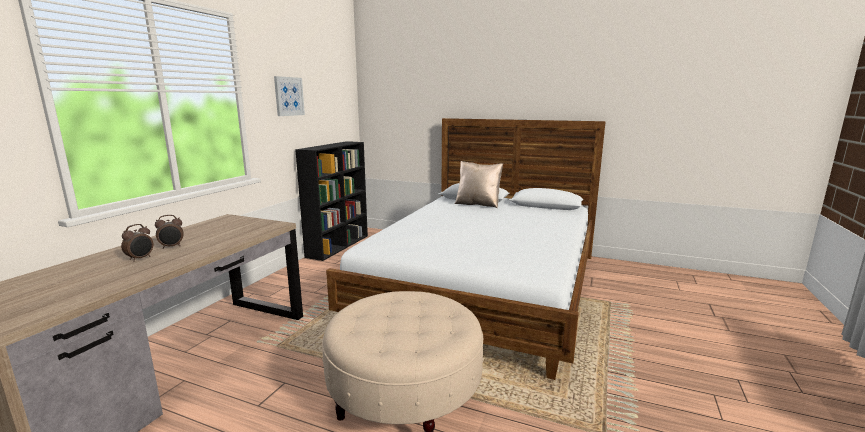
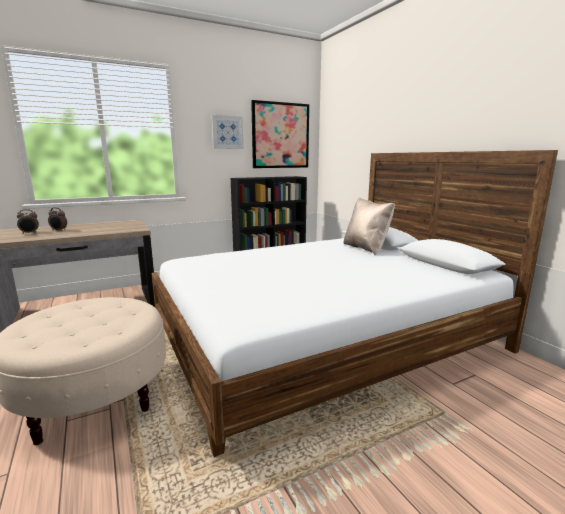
camera: 40 degrees right, 0 degrees up
none -> picture [251,100,309,168]

